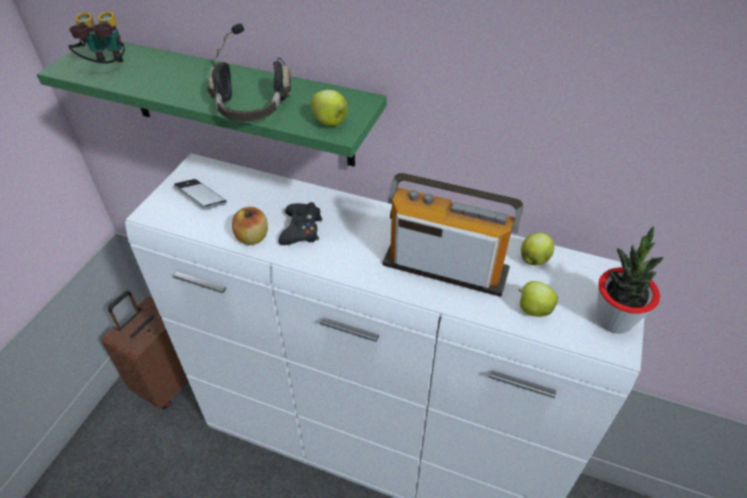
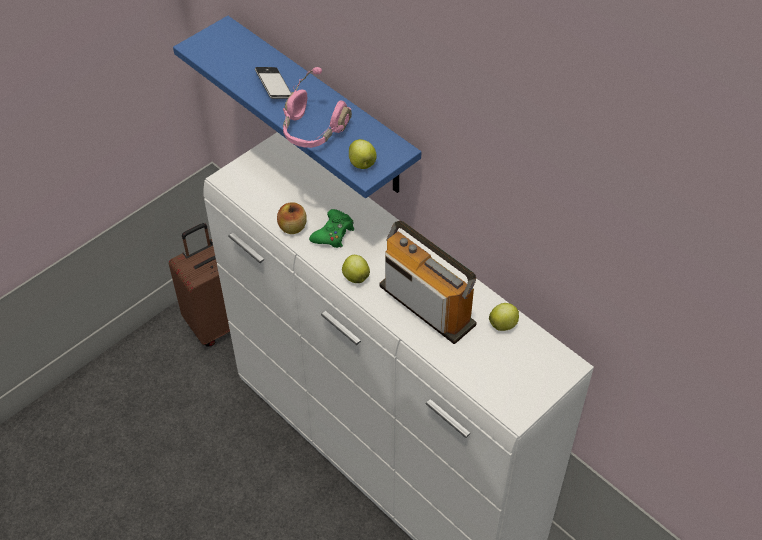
camera: 25 degrees right, 5 degrees up
green shelf [37,41,387,167] -> blue shelf [173,16,421,198]
binoculars [68,12,125,64] -> none
phone [174,179,227,209] -> phone moved to [255,67,291,99]
black headphones [207,24,292,121] -> pink headphones [283,67,352,148]
black game controller [278,202,322,245] -> green game controller [309,209,354,248]
apple [518,281,558,317] -> apple moved to [342,255,370,283]
potted plant [597,226,664,334] -> none

